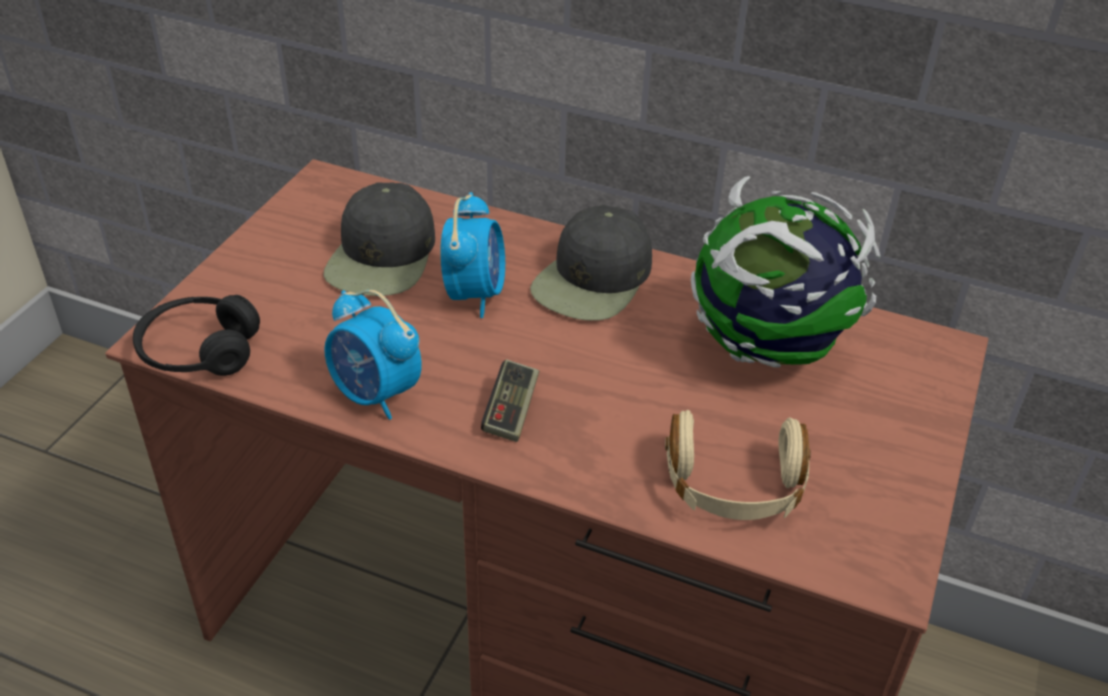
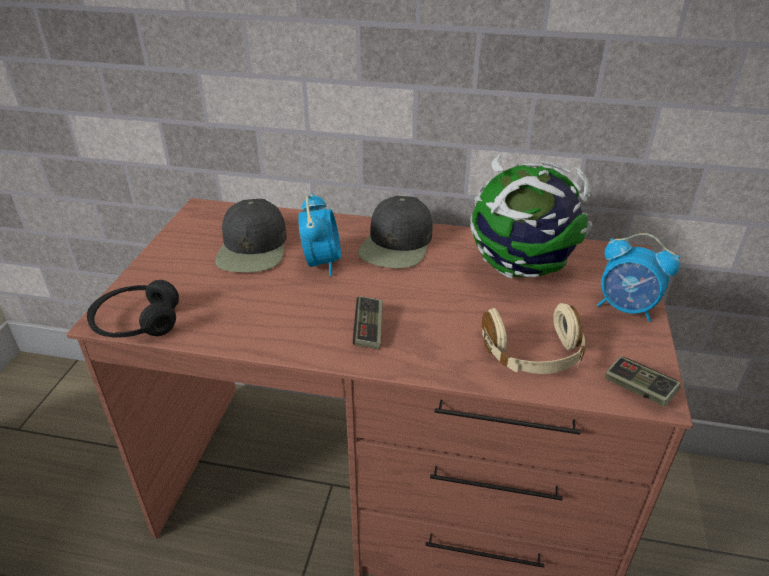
camera: 10 degrees left, 5 degrees down
alarm clock [324,290,422,420] -> alarm clock moved to [597,233,680,322]
none -> game controller [605,356,681,407]

